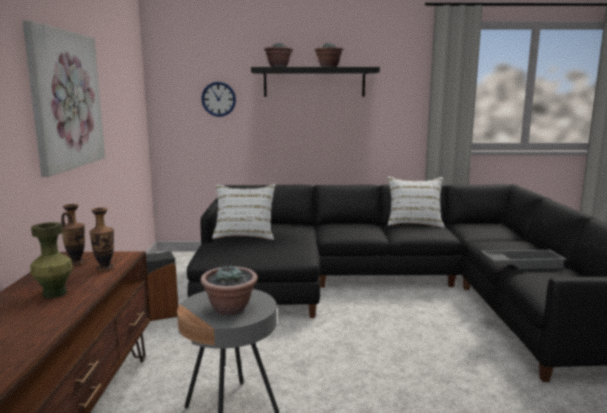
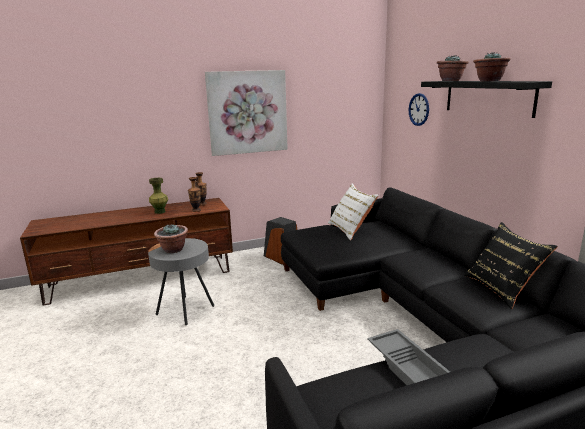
camera: 70 degrees right, 5 degrees up
white pillow [387,176,445,228] -> black pillow [464,222,558,309]

